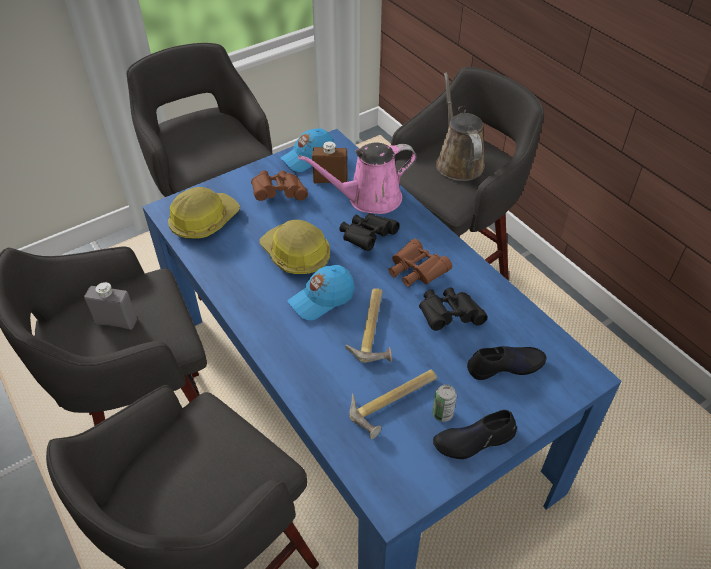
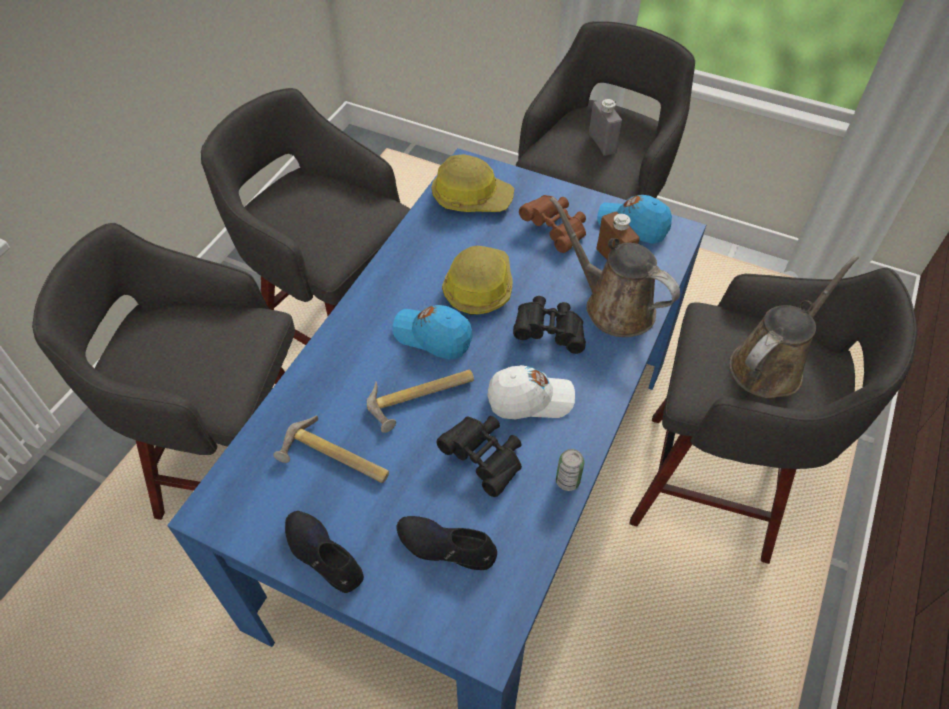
camera: 60 degrees right, 5 degrees up
grey bottle [84,282,137,330] -> grey bottle moved to [589,99,622,156]
pink watering can [298,142,416,214] -> brown watering can [550,197,680,337]
brown binoculars [389,239,452,287] -> white cap [487,365,575,419]
can [433,384,457,422] -> can moved to [556,449,584,491]
black shoe [467,346,546,380] -> black shoe turned 150 degrees clockwise [396,516,497,570]

